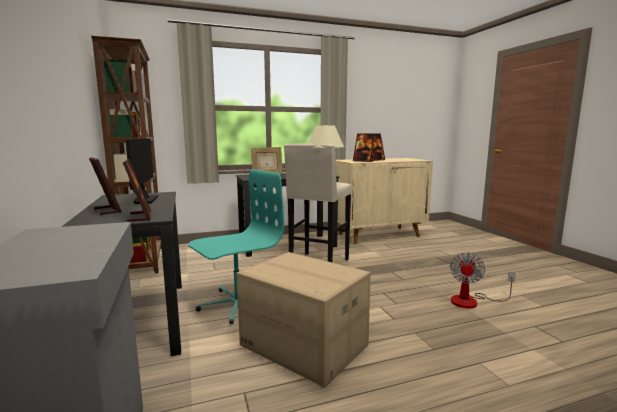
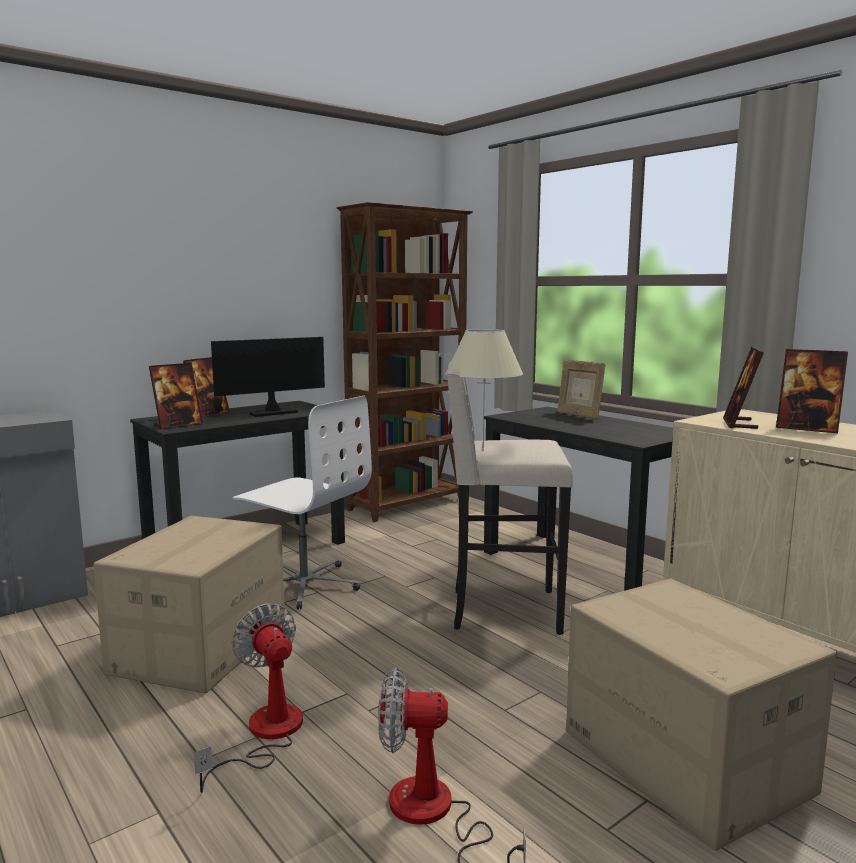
camera: 70 degrees right, 0 degrees up
turquoise office chair [188,169,284,324] -> white office chair [233,396,372,609]
none -> fan [194,603,303,793]
none -> cardboard box [566,579,837,851]

